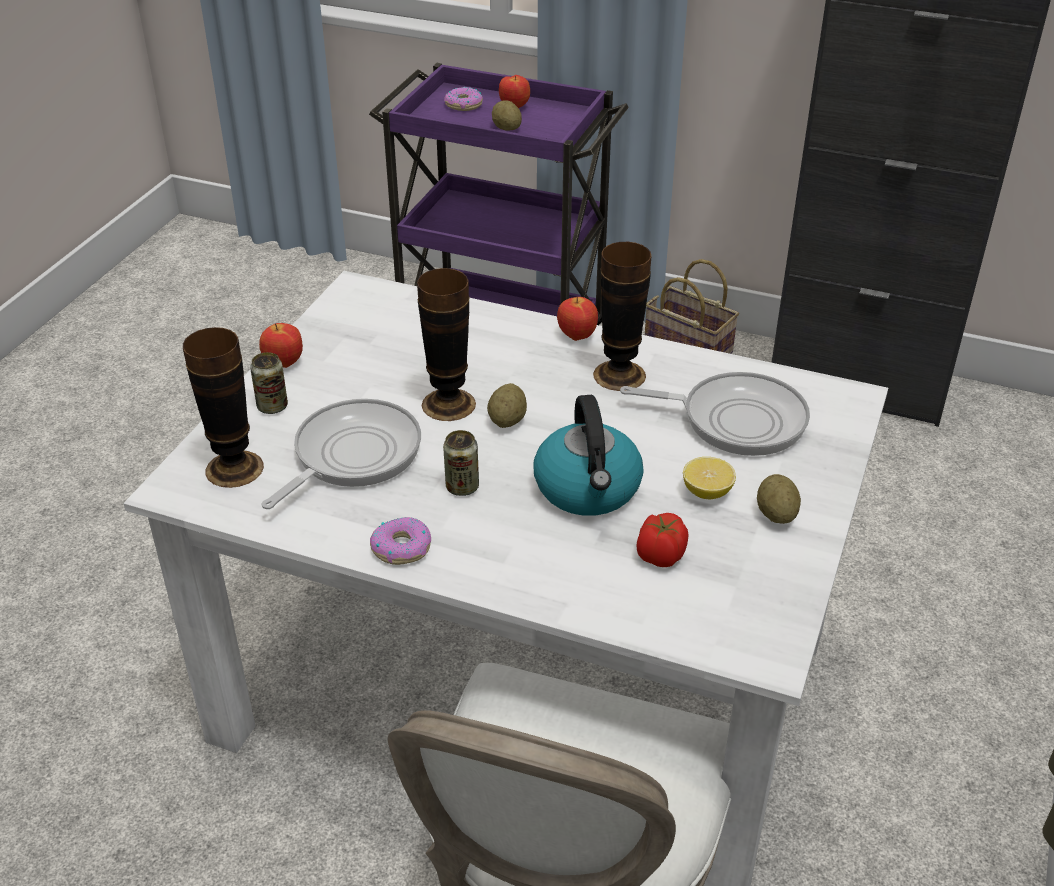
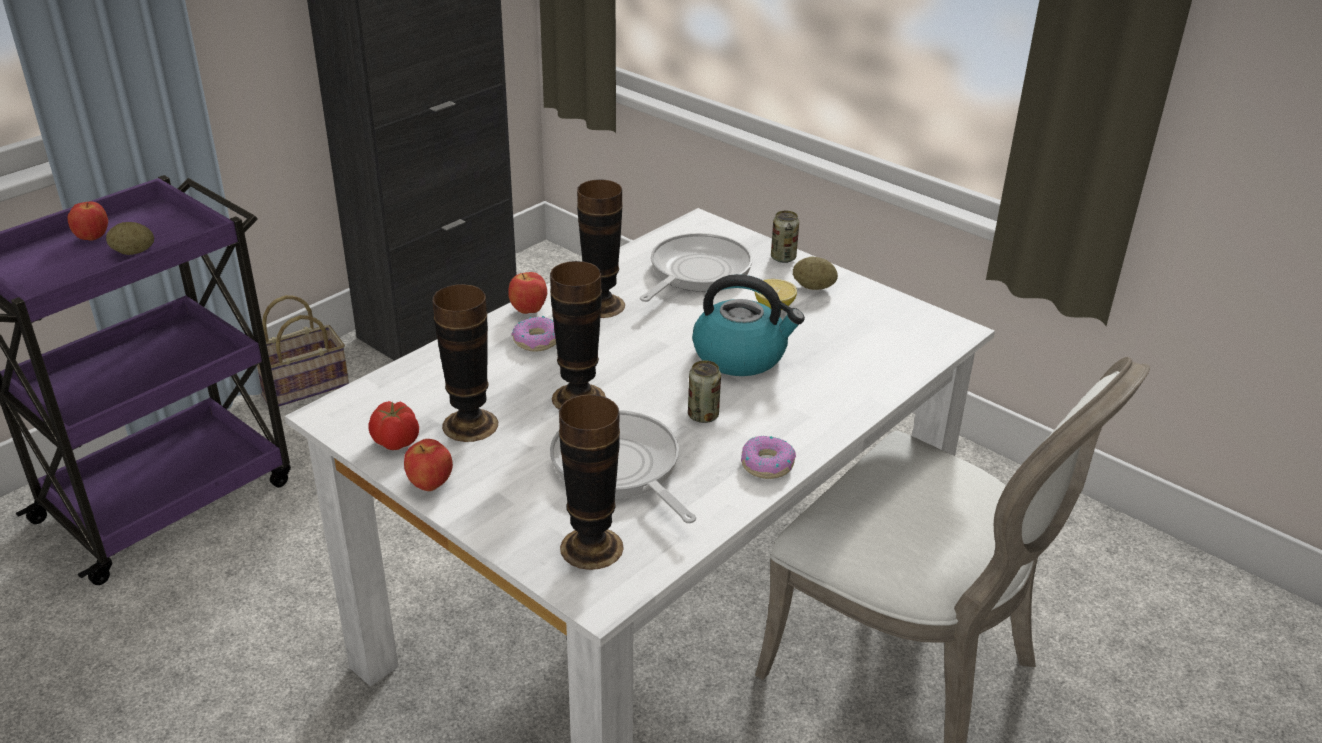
camera: 70 degrees left, 5 degrees down
can [250,352,288,414] -> can moved to [771,211,799,263]
donut [444,87,483,111] -> donut moved to [511,316,556,352]
potato [487,383,527,428] -> none
tomato [636,513,689,567] -> tomato moved to [368,401,419,450]
none -> vase [432,284,498,442]

